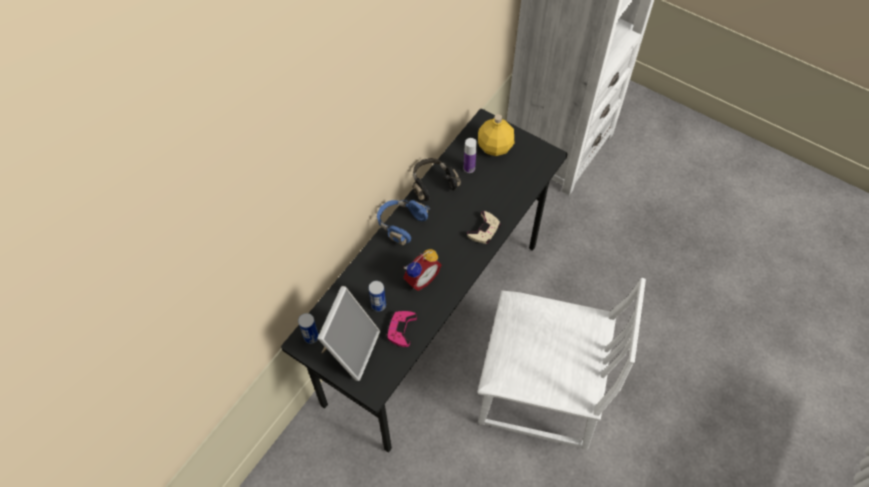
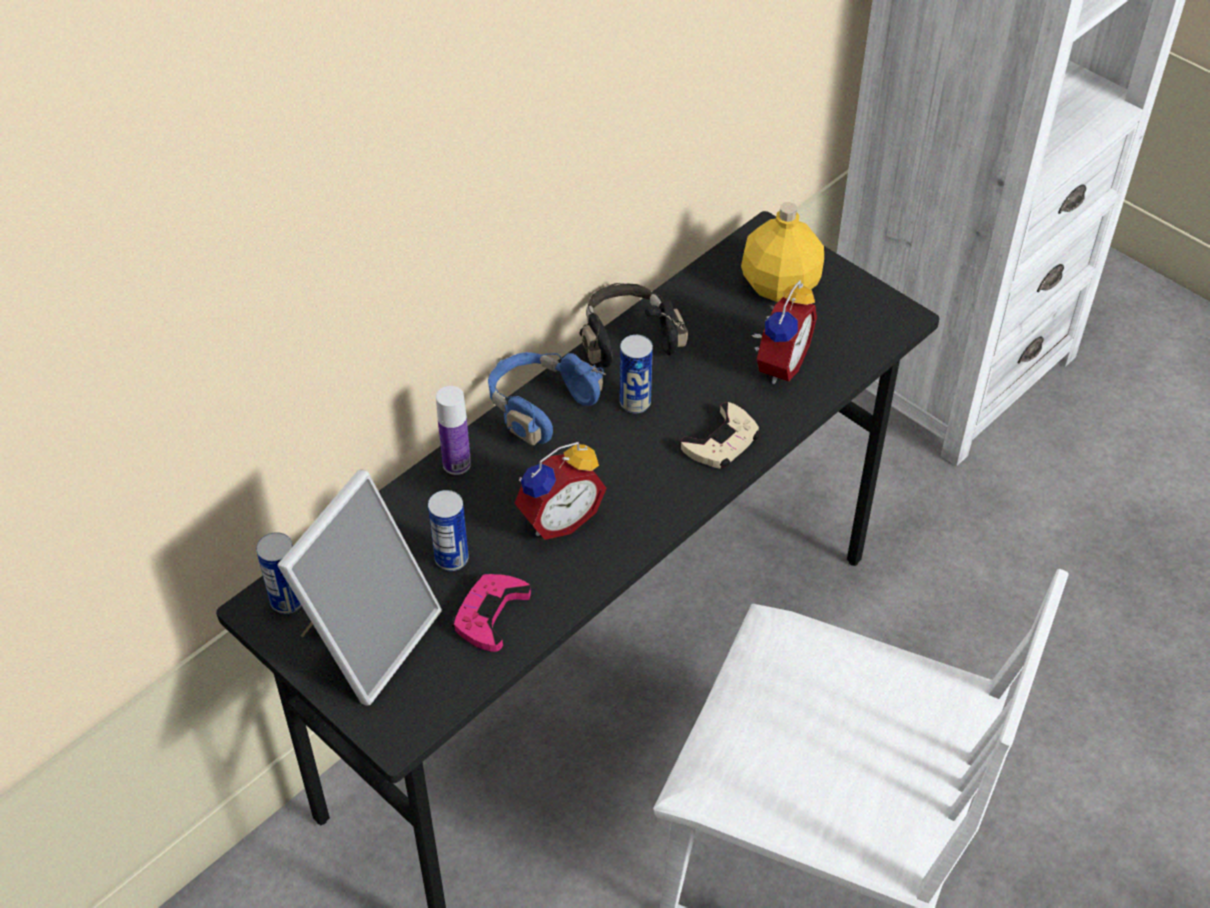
camera: 10 degrees right, 10 degrees down
bottle [464,138,477,173] -> bottle moved to [436,386,471,475]
none -> can [620,335,653,413]
none -> alarm clock [752,280,817,384]

